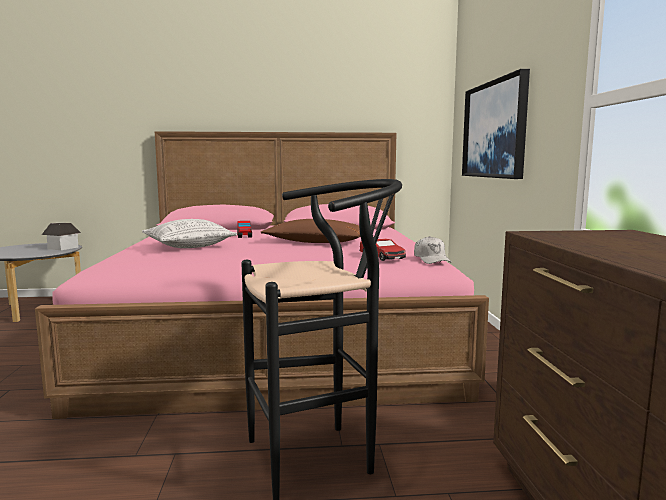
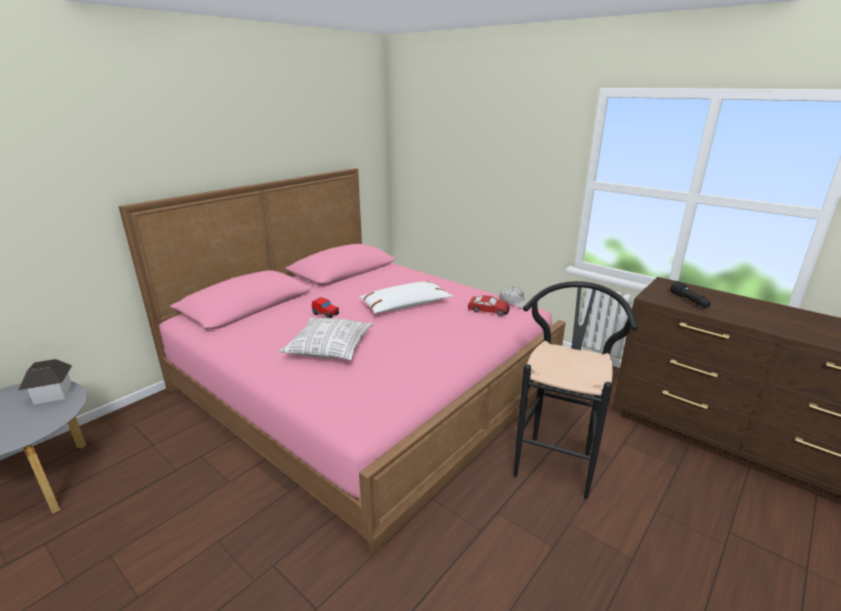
camera: 45 degrees left, 15 degrees up
brown pillow [261,219,360,243] -> white pillow [359,281,453,314]
picture [462,69,530,179] -> none
none -> black flashlight [670,281,711,308]

